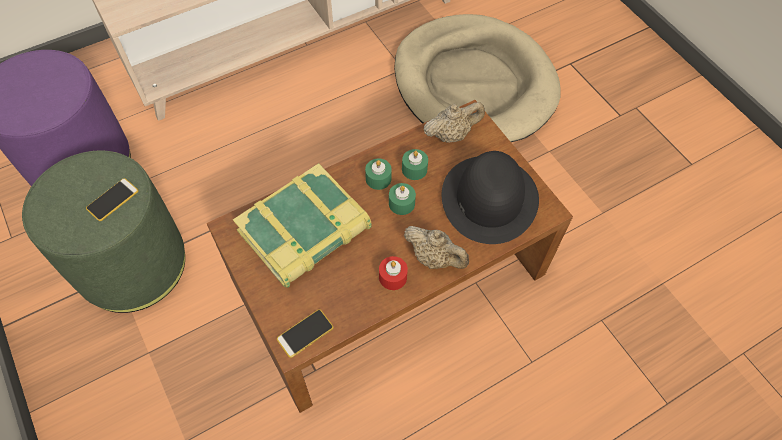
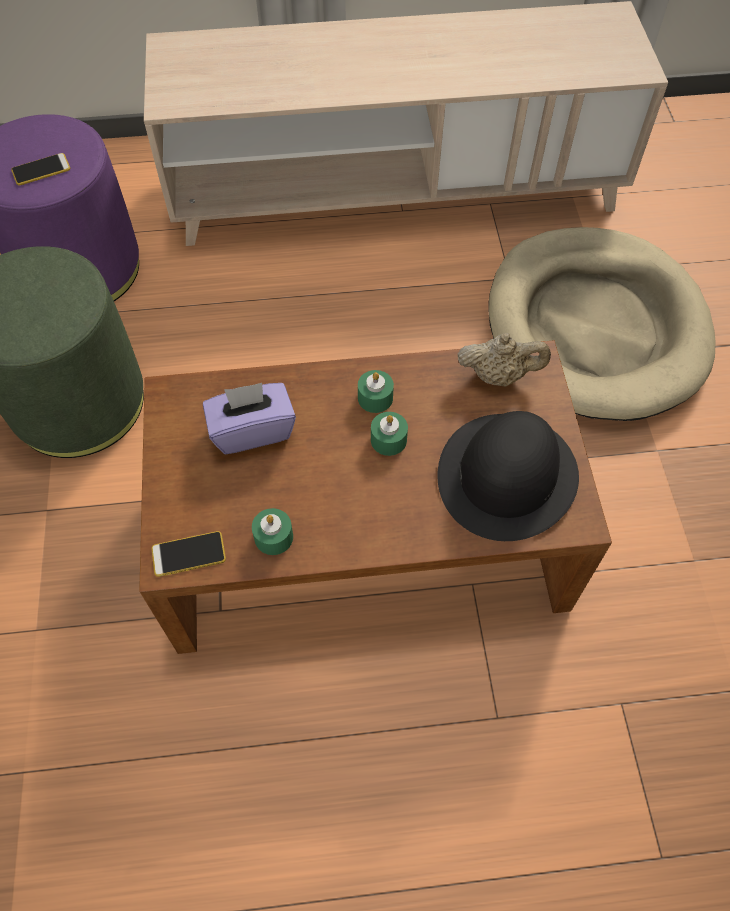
camera: 25 degrees right, 0 degrees up
phone [86,178,139,221] -> phone moved to [11,153,70,186]
book [233,163,372,287] -> purple tissue box [203,383,296,454]
red candle [379,256,408,290] -> none
green candle [402,149,428,180] -> green candle moved to [252,508,293,555]
beige teapot [404,226,469,269] -> none

